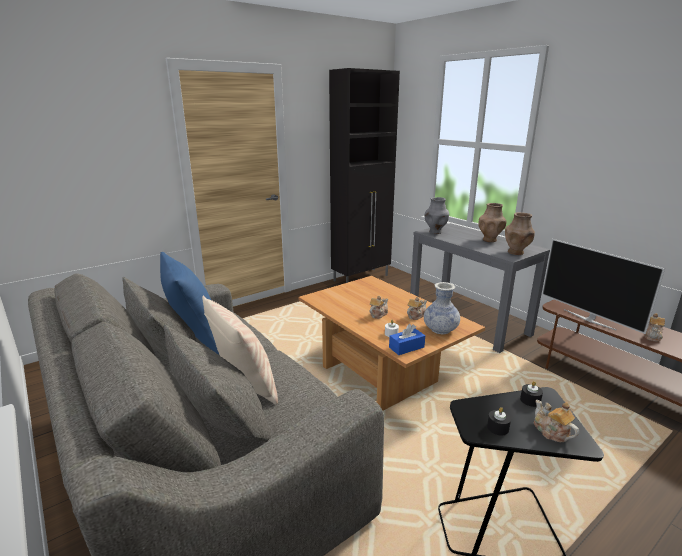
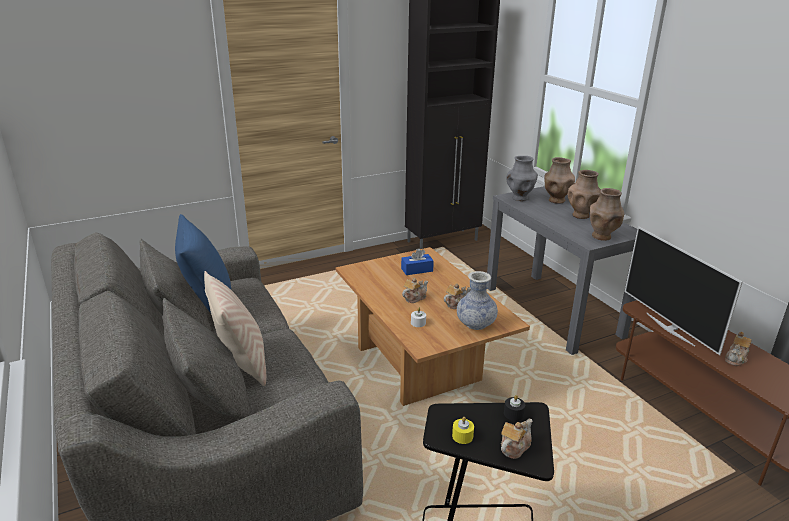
camera: 10 degrees right, 5 degrees up
blue tissue box [389,324,425,355] -> blue tissue box moved to [401,248,434,275]
black candle [487,407,511,435] -> yellow candle [452,417,474,444]
teapot [534,400,579,442] -> teapot turned 60 degrees clockwise [501,419,532,459]
none -> brown vase [544,157,575,204]

